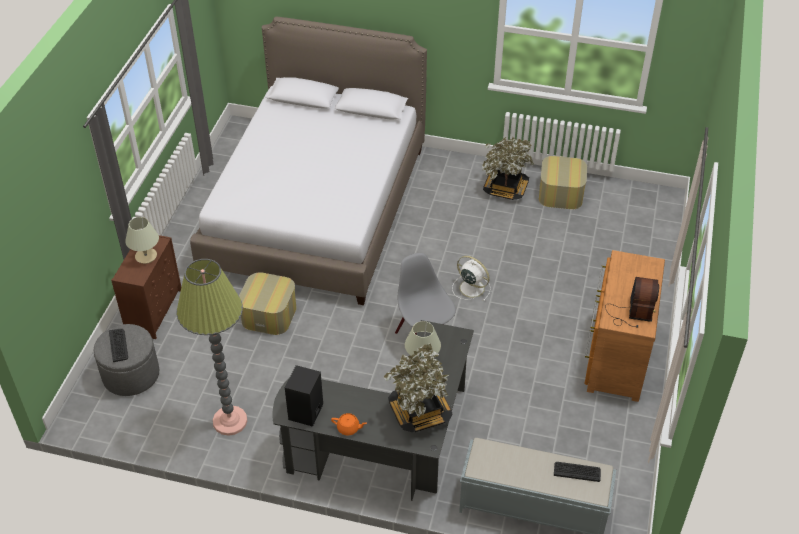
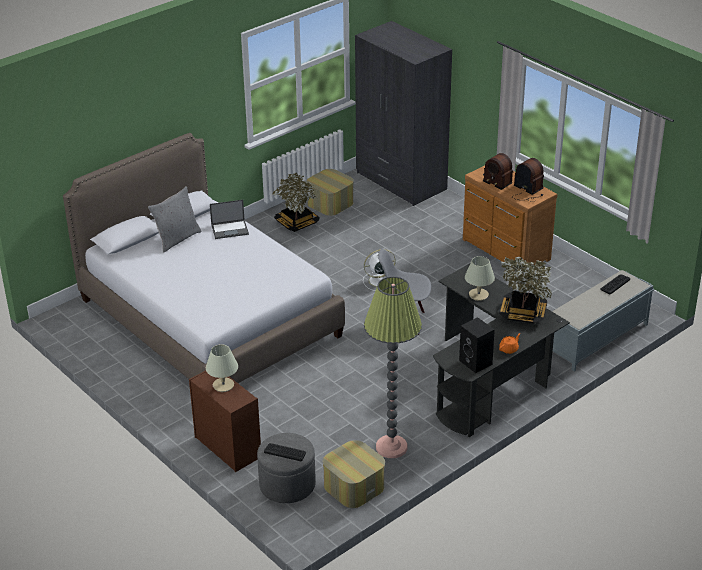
camera: 55 degrees left, 10 degrees down
ottoman [239,272,297,335] -> ottoman moved to [323,440,385,508]
none -> grey pillow [148,186,202,252]
none -> laptop [210,200,249,239]
none -> grey wardrobe [355,21,452,206]
none -> radio [483,153,513,190]

